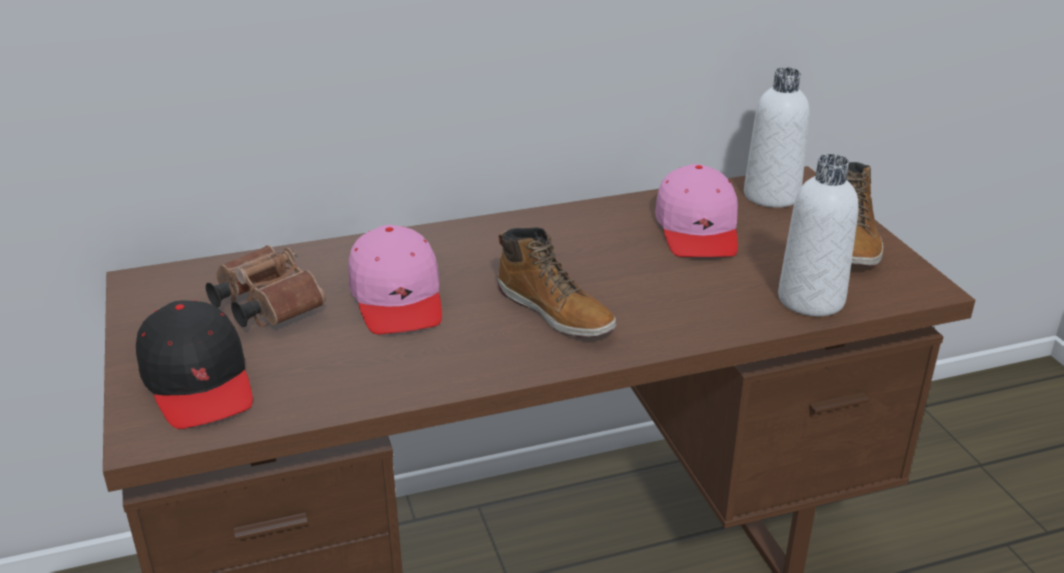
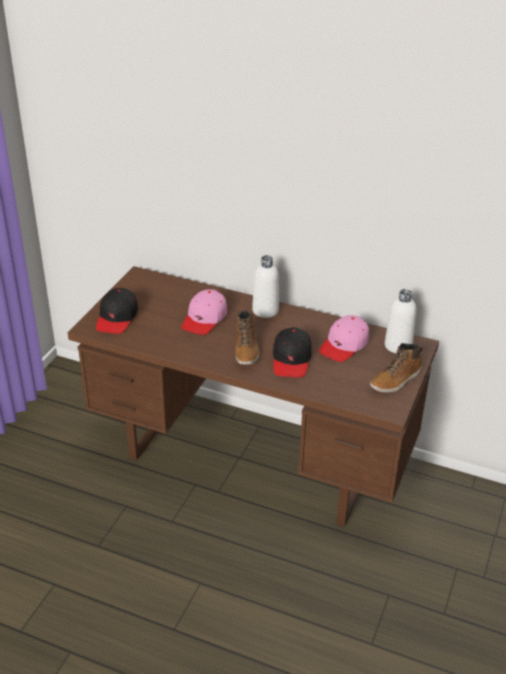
camera: 40 degrees right, 5 degrees up
brown binoculars [206,245,326,327] -> none
white bottle [778,154,859,316] -> white bottle moved to [252,255,279,318]
none -> black cap [273,327,312,377]

